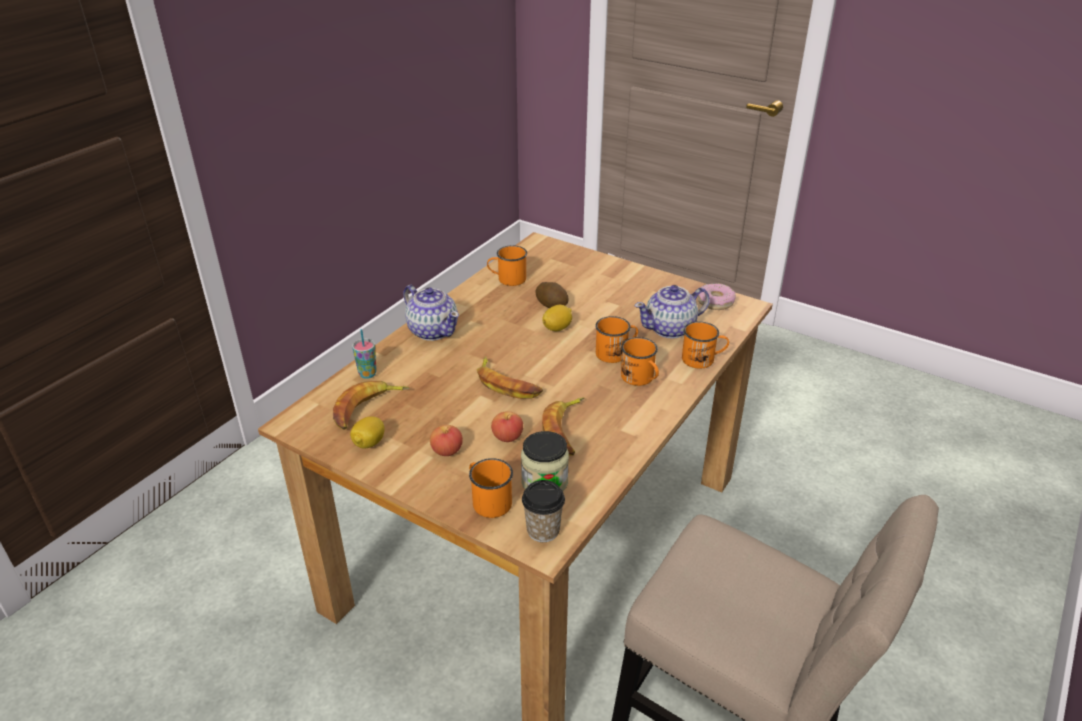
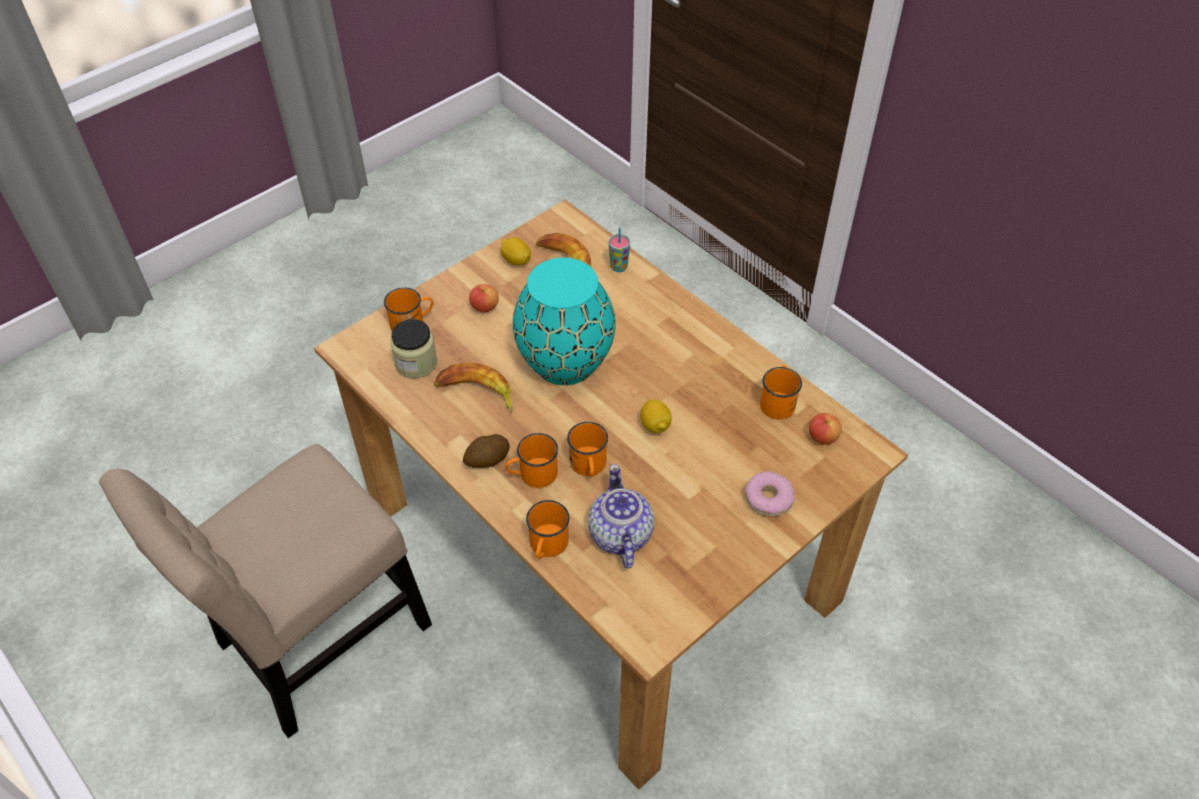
camera: 105 degrees right, 15 degrees up
teapot [403,285,459,341] -> none
banana [477,356,543,399] -> turquoise vase [513,258,616,385]
apple [491,411,523,442] -> apple moved to [809,413,842,445]
cup [522,480,565,542] -> none
potato [535,282,568,308] -> potato moved to [463,434,510,468]
donut [698,283,736,310] -> donut moved to [745,471,795,517]

